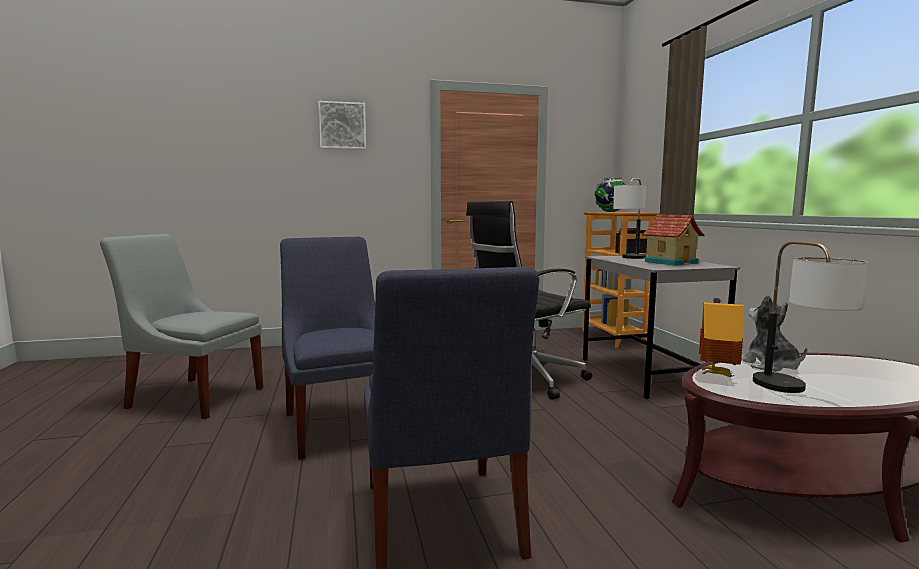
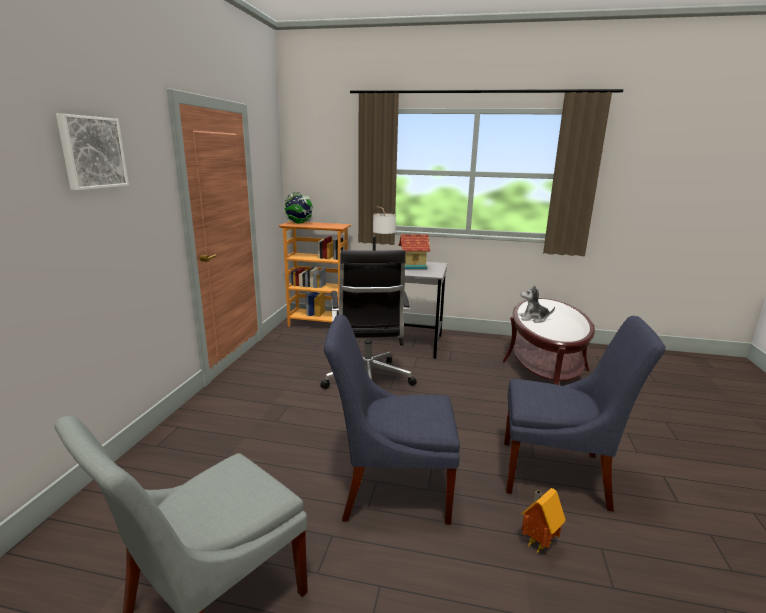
camera: 65 degrees left, 10 degrees up
toy house [699,298,744,377] -> toy house moved to [521,488,566,553]
table lamp [753,241,868,393] -> none

